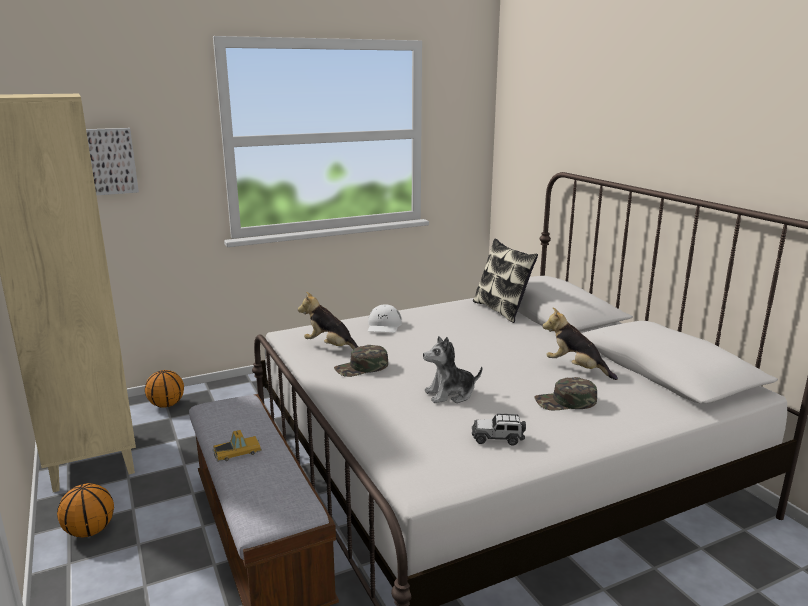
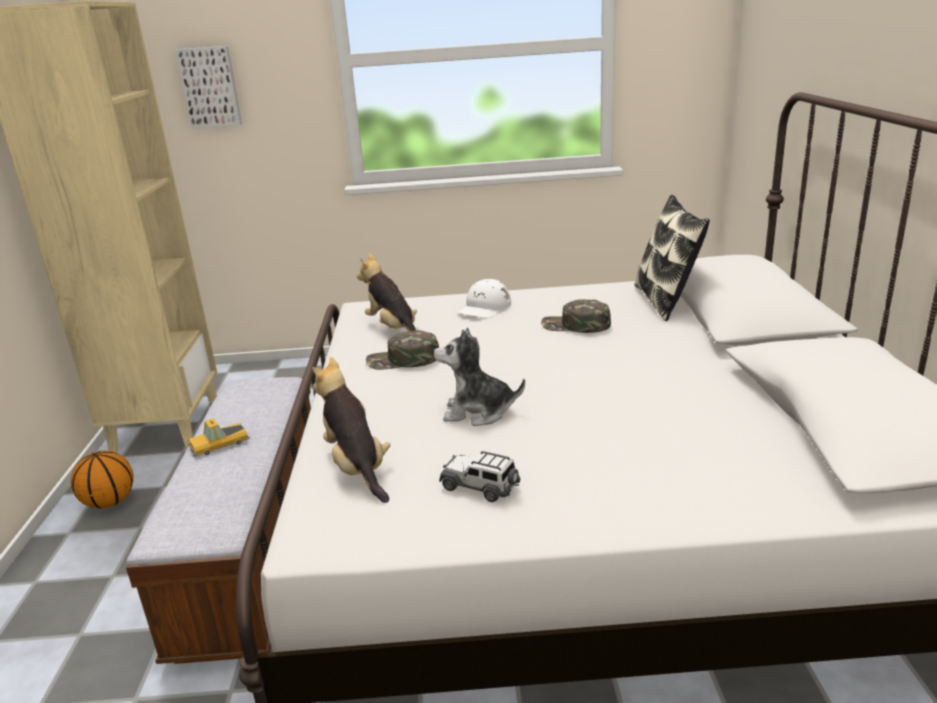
camera: 25 degrees right, 5 degrees up
basketball [145,370,184,408] -> none
toy car [213,430,262,462] -> toy car turned 150 degrees clockwise [188,418,250,457]
green cap [534,377,597,410] -> green cap moved to [541,299,611,333]
plush toy [542,307,618,380] -> plush toy moved to [312,357,390,503]

